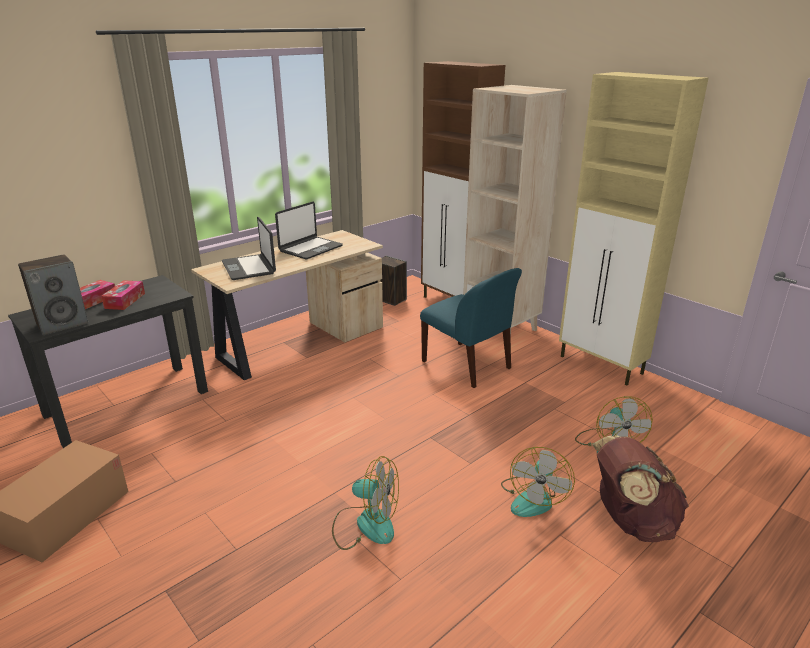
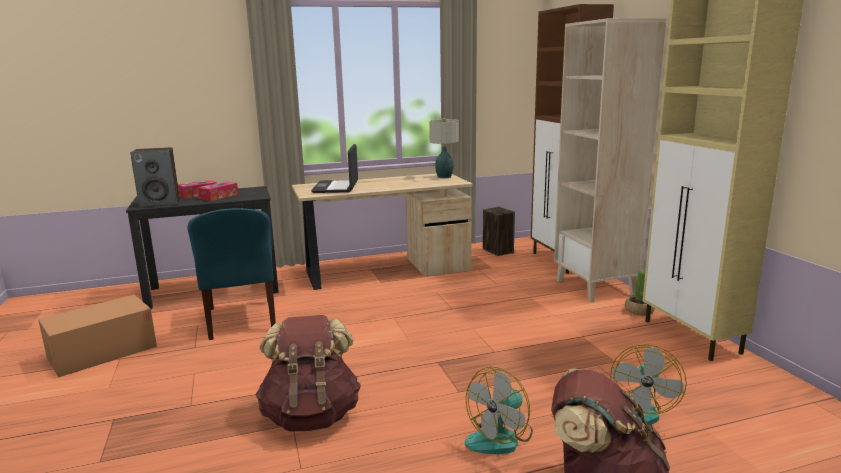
camera: 25 degrees right, 10 degrees down
laptop [275,202,343,259] -> none
fan [332,456,399,550] -> brown backpack [255,315,361,431]
blue chair [420,268,522,388] -> blue chair moved to [188,208,276,340]
none -> table lamp [429,118,459,178]
none -> potted plant [625,270,655,315]

